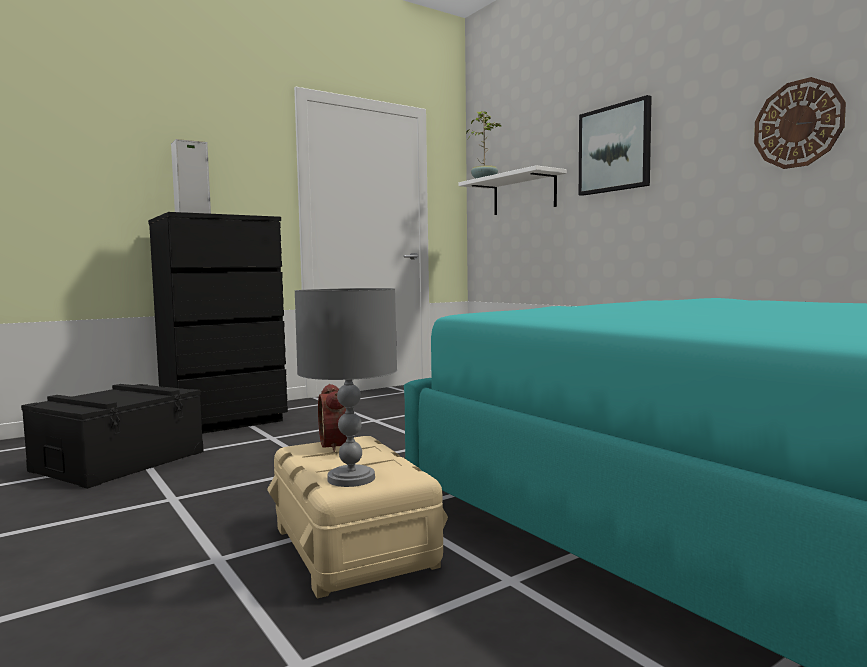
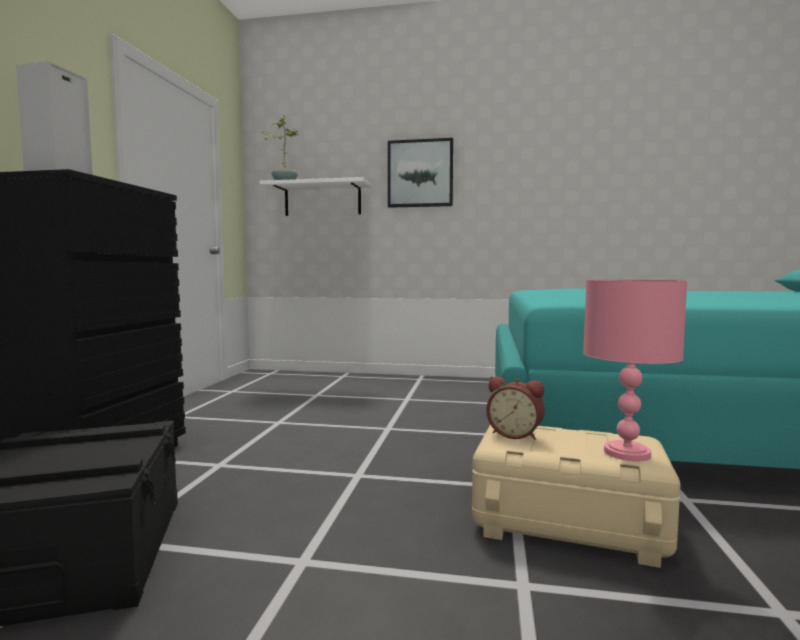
camera: 45 degrees left, 0 degrees up
grey table lamp [295,288,397,487] -> pink table lamp [583,280,687,461]
wall clock [754,77,846,169] -> none

